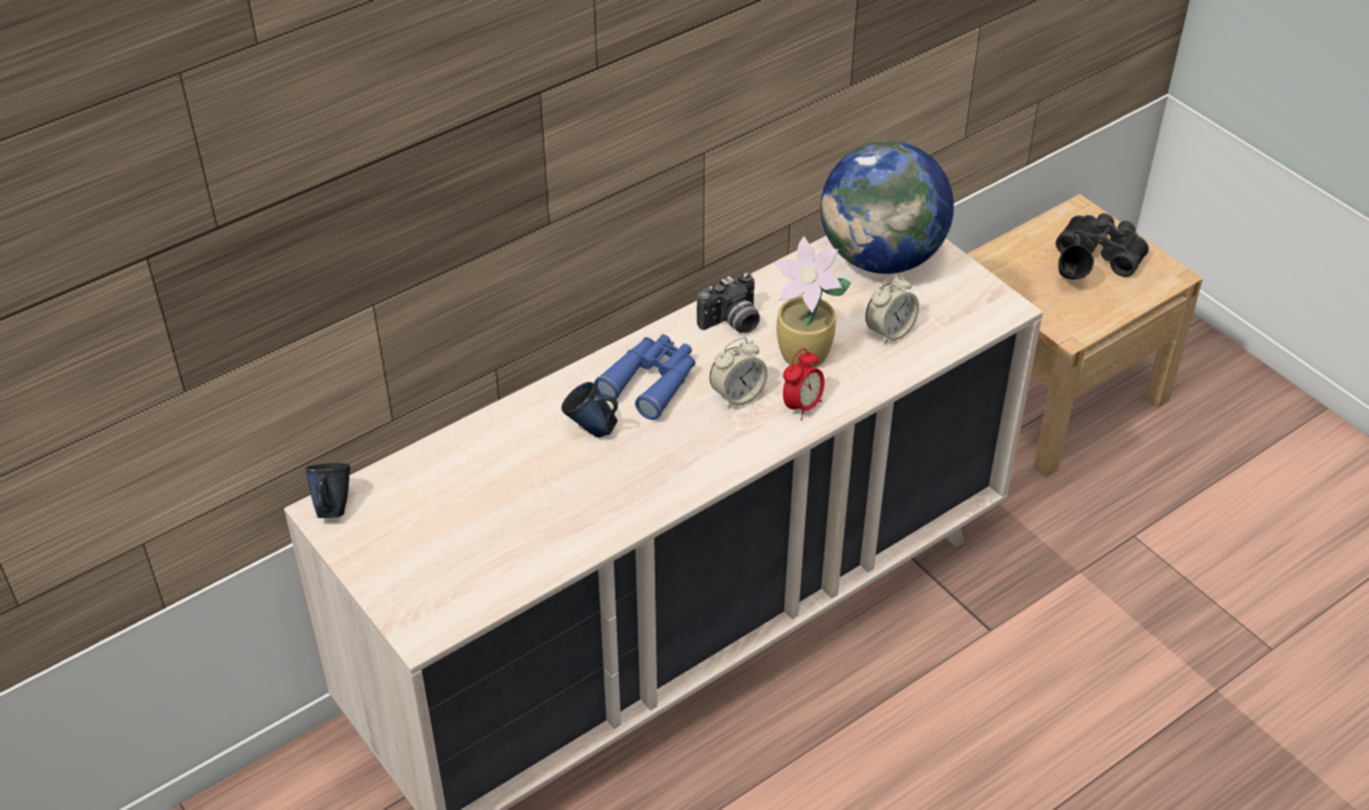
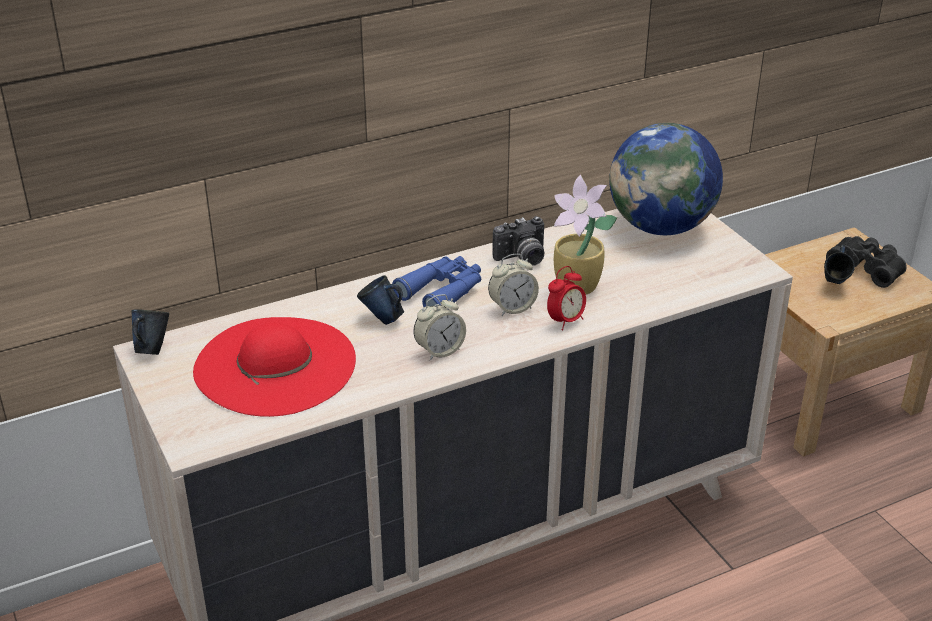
camera: 10 degrees right, 10 degrees down
alarm clock [866,274,919,344] -> alarm clock moved to [414,294,466,361]
none -> red hat [193,317,356,417]

